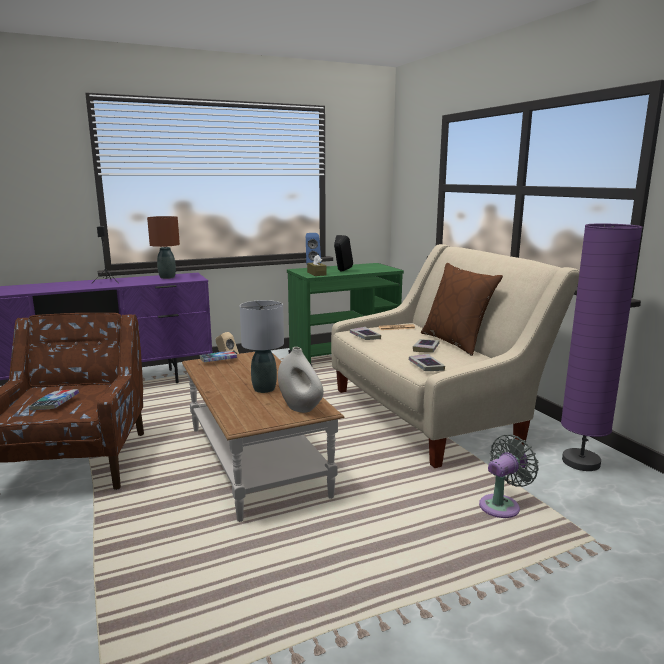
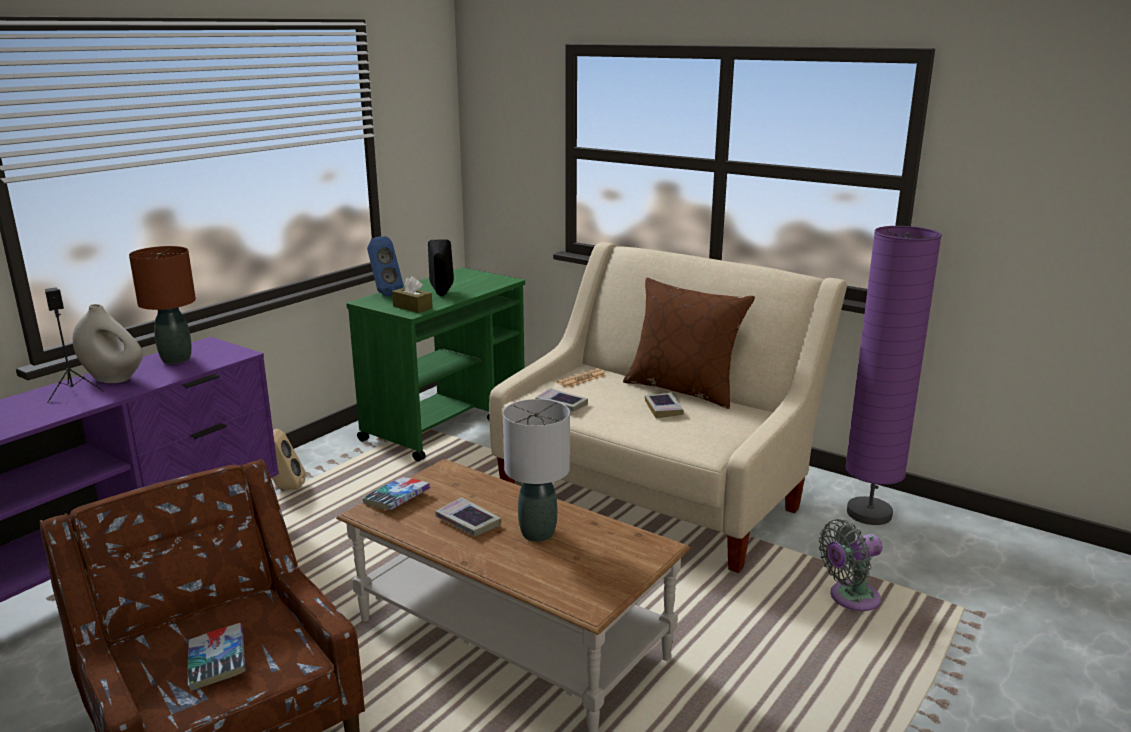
camera: 30 degrees left, 5 degrees up
white vase [278,347,324,413] -> white vase moved to [73,304,143,383]
book [409,354,445,371] -> book moved to [436,497,501,536]
grey fan [479,435,539,518] -> grey fan turned 135 degrees counterclockwise [819,519,883,611]

